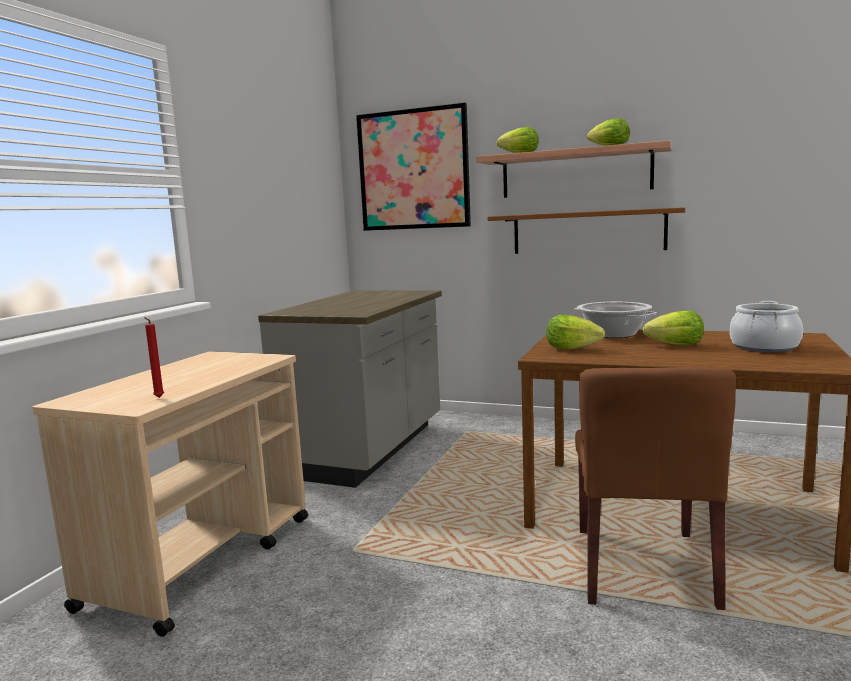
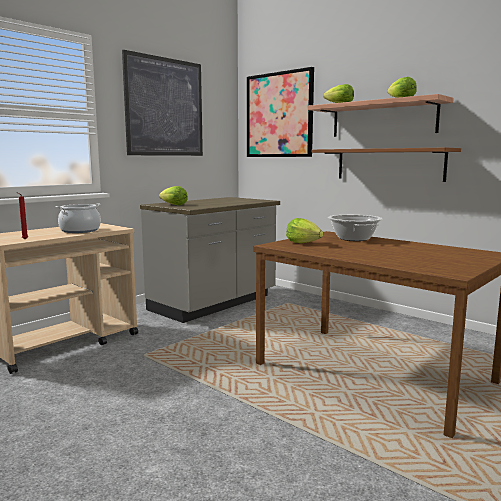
camera: 20 degrees right, 0 degrees up
brown chair [575,367,736,610] -> none
lettuce [643,311,704,345] -> lettuce moved to [159,186,188,205]
cooking pot [730,301,803,352] -> cooking pot moved to [55,203,101,233]
none -> picture [122,50,203,156]

